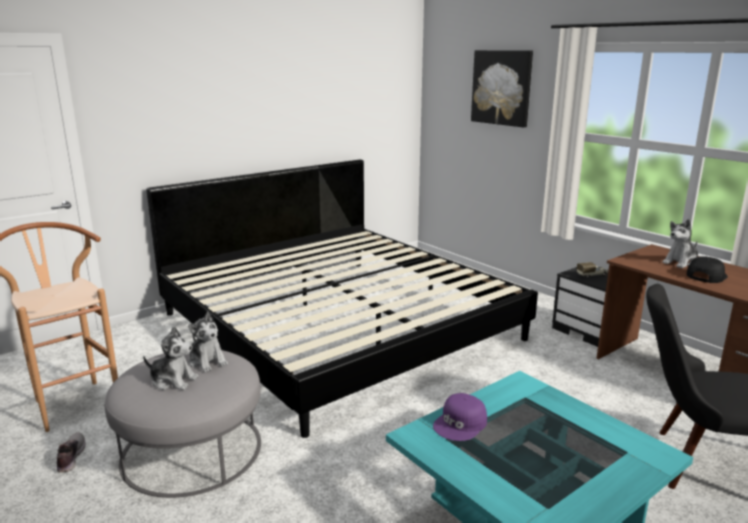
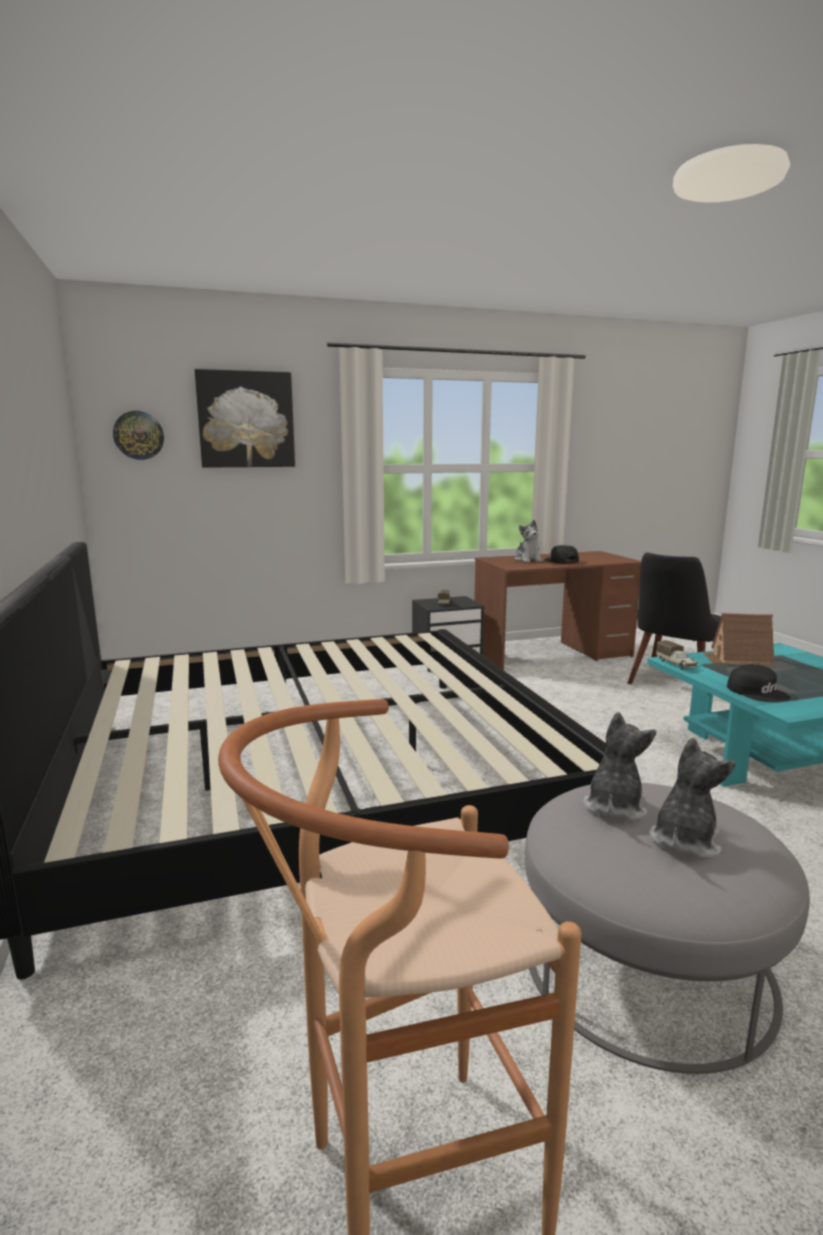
camera: 70 degrees left, 5 degrees down
shoe [57,432,86,472] -> none
plush toy [188,311,228,373] -> plush toy turned 45 degrees counterclockwise [584,712,656,822]
purple cap [433,393,487,441] -> black cap [727,664,791,702]
none -> wall clock [113,411,164,460]
none -> toy truck [656,640,698,670]
none -> toy house [703,613,775,666]

